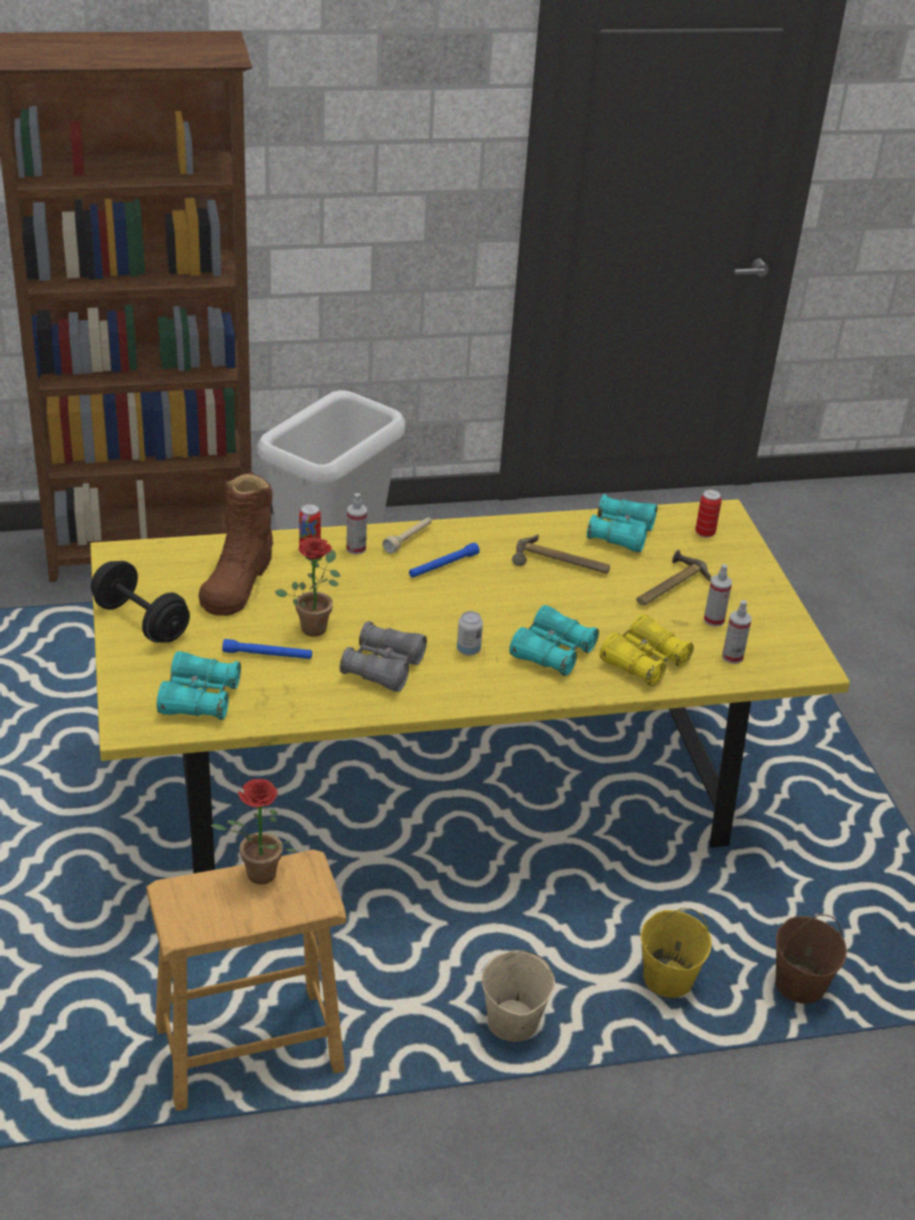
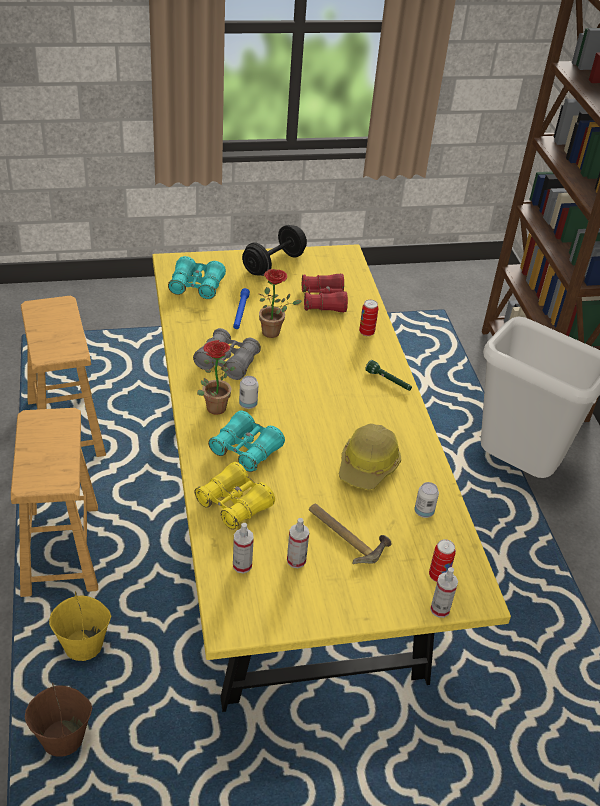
camera: 90 degrees right, 5 degrees up
brown boot [198,472,273,616] -> red binoculars [302,273,348,313]
potted plant [211,779,297,884] -> potted plant moved to [197,340,236,415]
spray bottle [346,493,367,555] -> spray bottle moved to [430,567,458,618]
beige flashlight [382,517,432,554] -> green flashlight [365,360,412,391]
blue flashlight [409,543,480,578] -> none
beige bucket [481,950,555,1042] -> brown stool [11,408,98,597]
hammer [512,534,610,574] -> hard hat [339,423,401,490]
turquoise binoculars [587,494,657,553] -> can [414,482,439,518]

